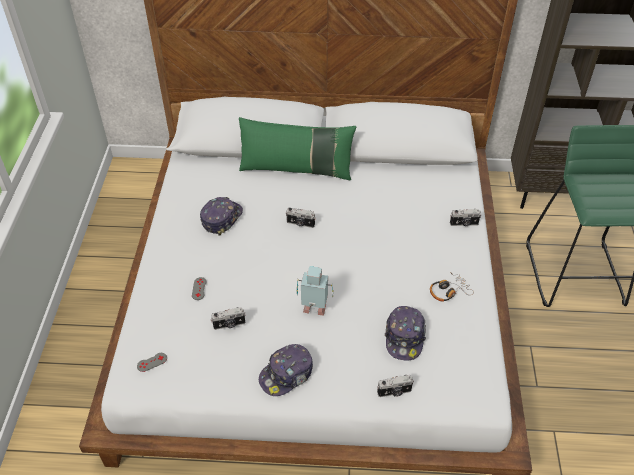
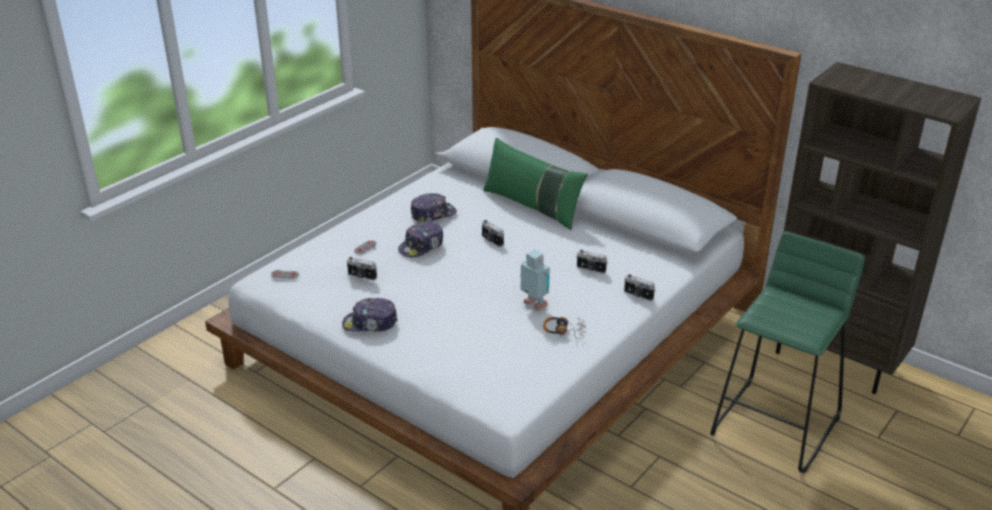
camera: 35 degrees right, 15 degrees down
toy robot [296,266,333,315] -> toy robot moved to [520,249,550,311]
camera [377,375,414,397] -> camera moved to [577,250,607,274]
cap [385,306,426,361] -> cap moved to [398,221,443,258]

